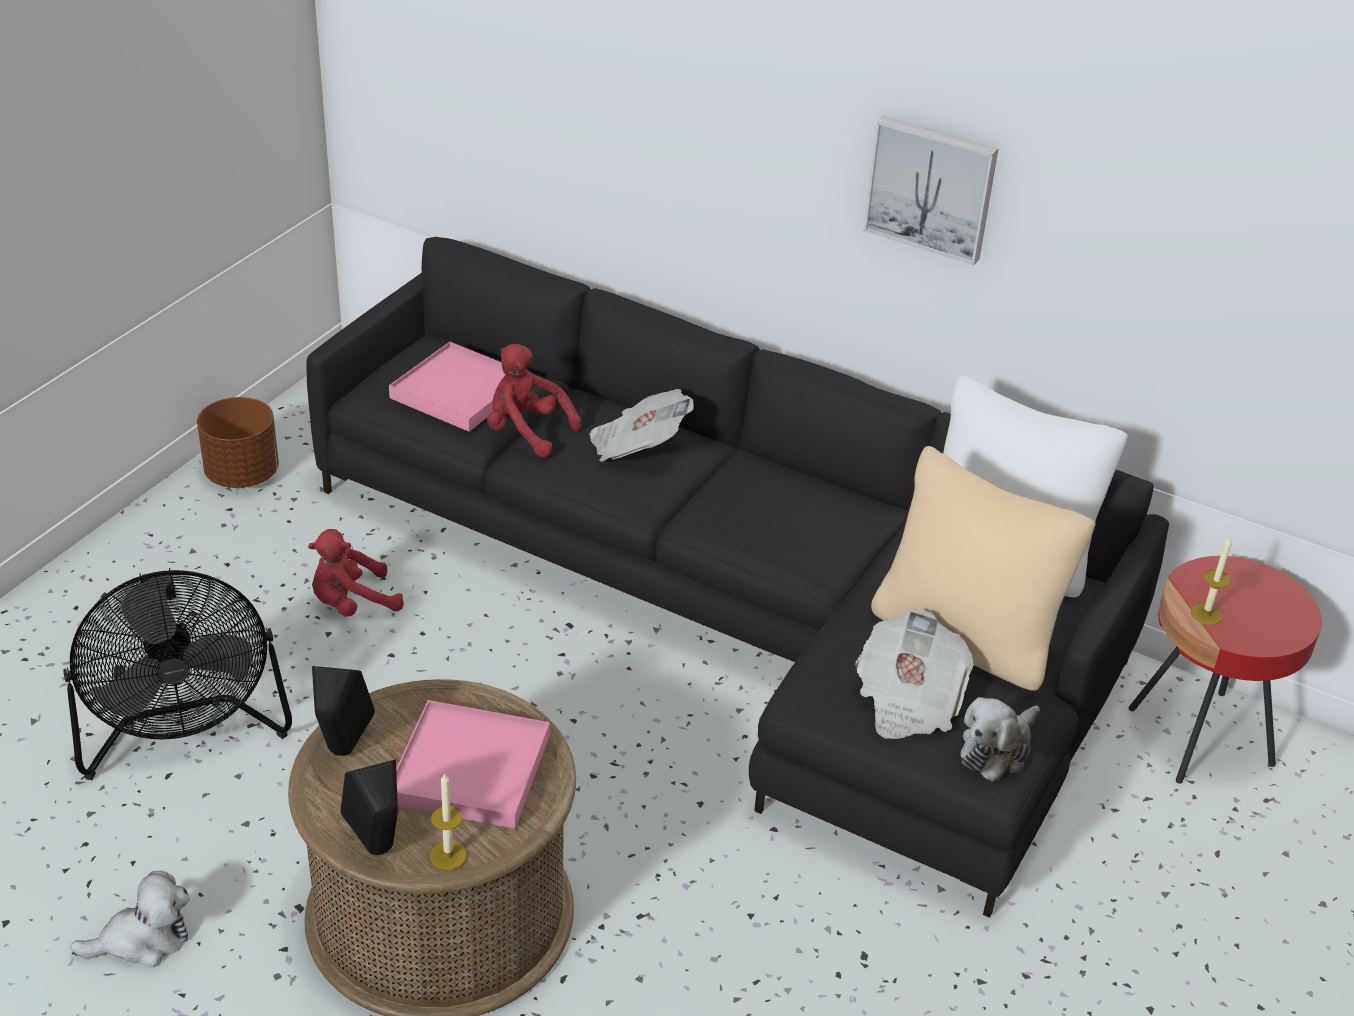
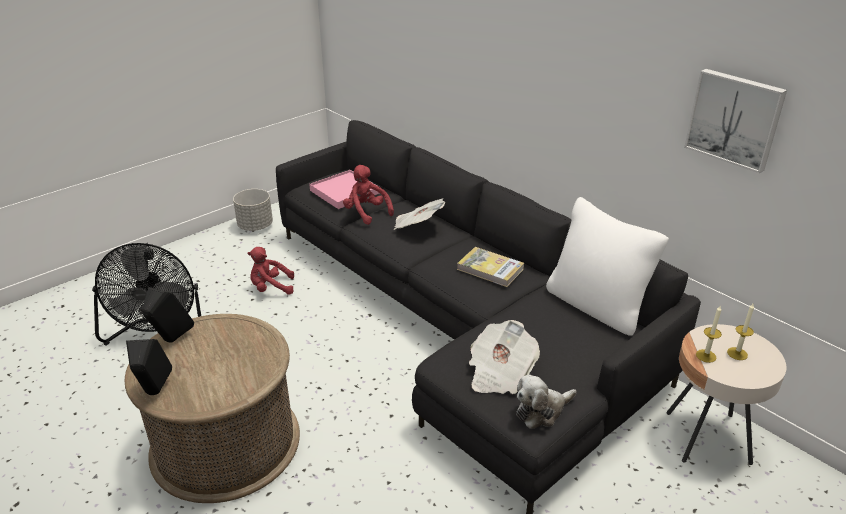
camera: 20 degrees right, 5 degrees down
plush toy [70,871,190,968] -> none
brown planter [197,397,279,488] -> grey planter [233,189,273,231]
pink tray [396,700,550,829] -> none
candle [430,773,467,870] -> candle moved to [727,304,754,360]
picture [864,116,998,265] -> picture moved to [684,69,787,173]
beige pillow [871,446,1096,691] -> none
red side table [1129,556,1322,784] -> beige side table [666,324,786,465]
none -> book [457,247,524,287]

